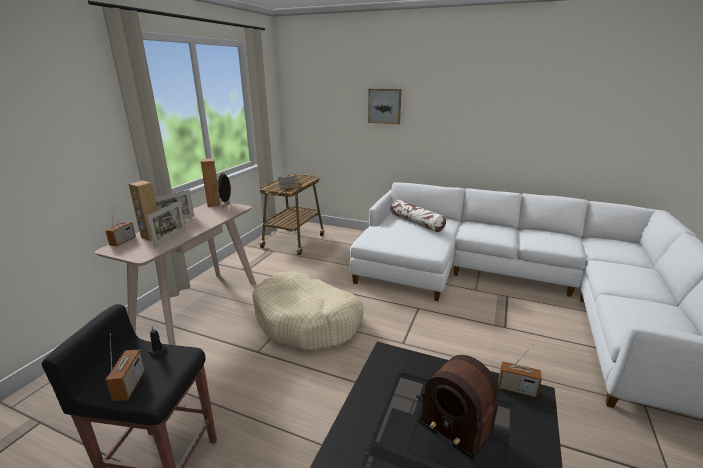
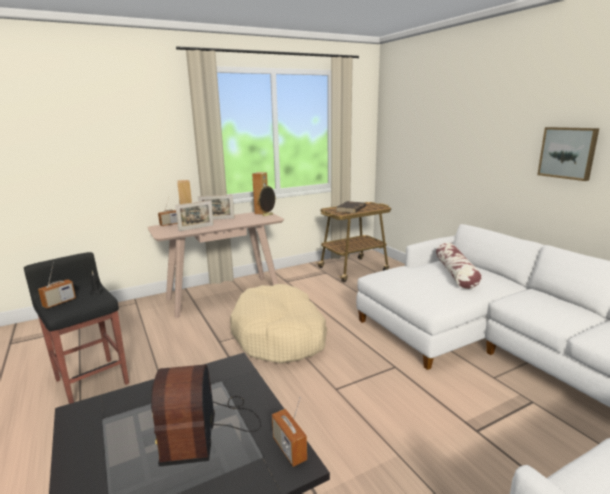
camera: 40 degrees right, 5 degrees down
picture [368,89,402,124] -> picture moved to [537,127,599,181]

